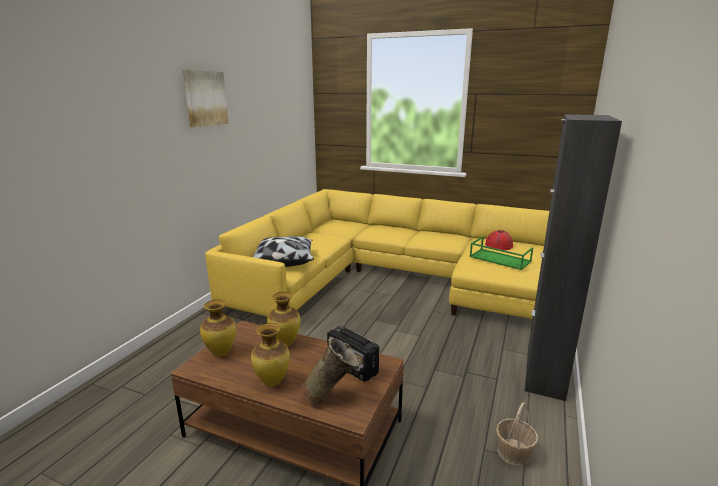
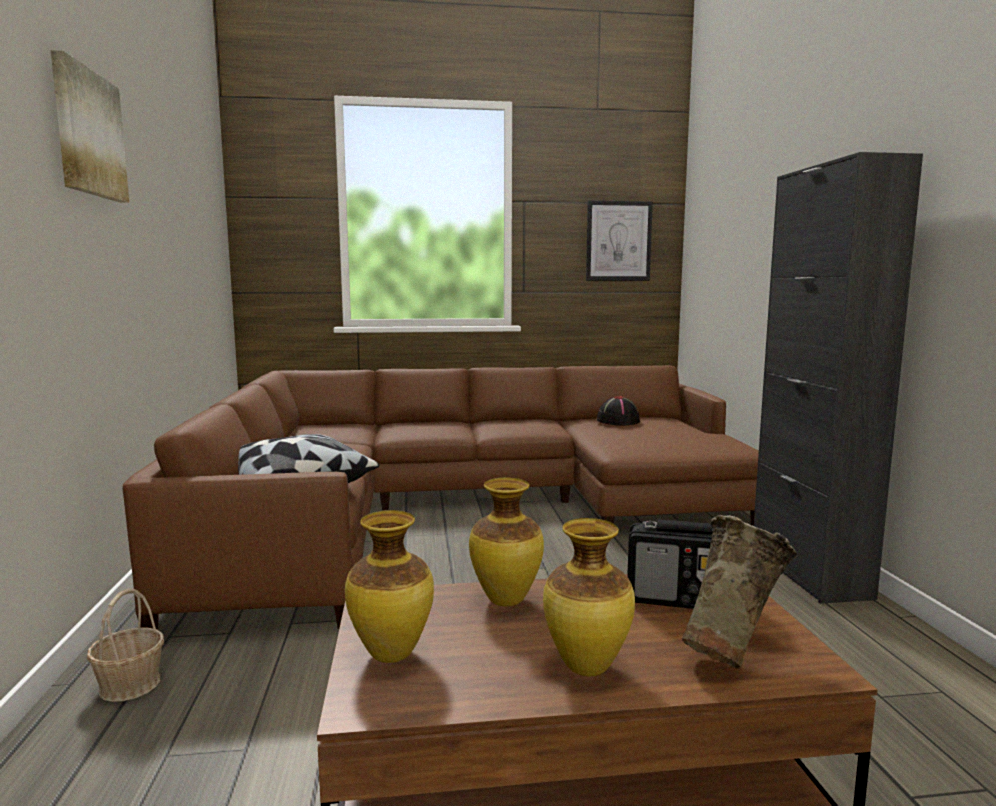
camera: 30 degrees left, 10 degrees down
yellow sofa [205,189,549,319] -> brown sofa [123,365,759,630]
green tray [469,236,533,270] -> none
red hat [485,230,513,250] -> black hat [597,396,640,426]
basket [496,402,538,466] -> basket moved to [87,588,164,702]
none -> picture [586,200,653,281]

